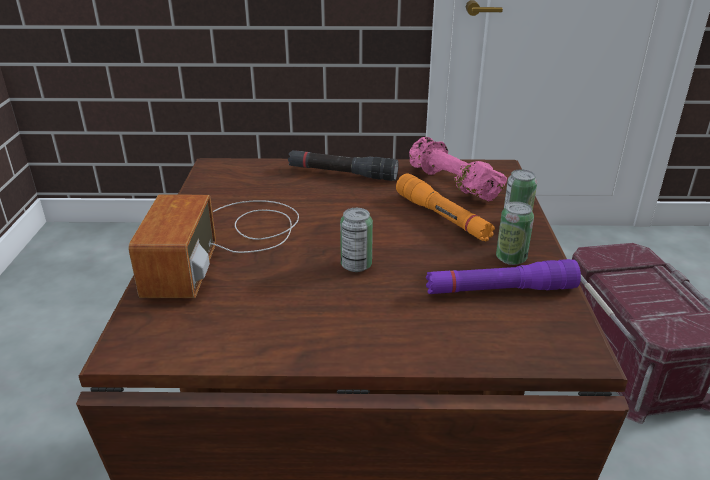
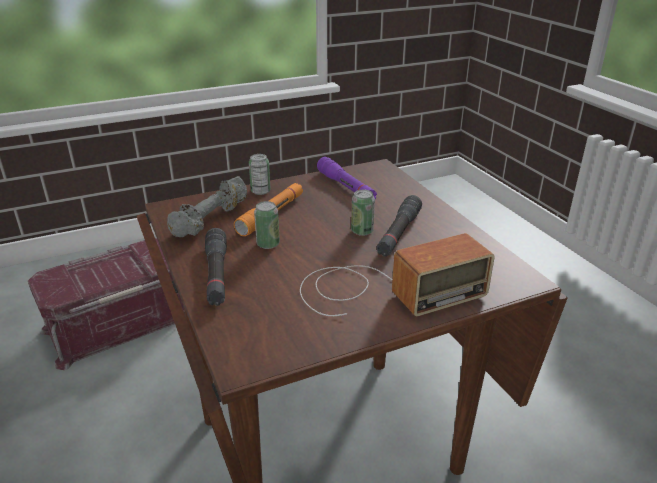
camera: 115 degrees left, 0 degrees up
pink dumbbell [409,137,507,201] -> grey dumbbell [167,176,247,237]
can [496,201,534,265] -> can moved to [254,201,280,249]
none -> black flashlight [376,195,422,257]

